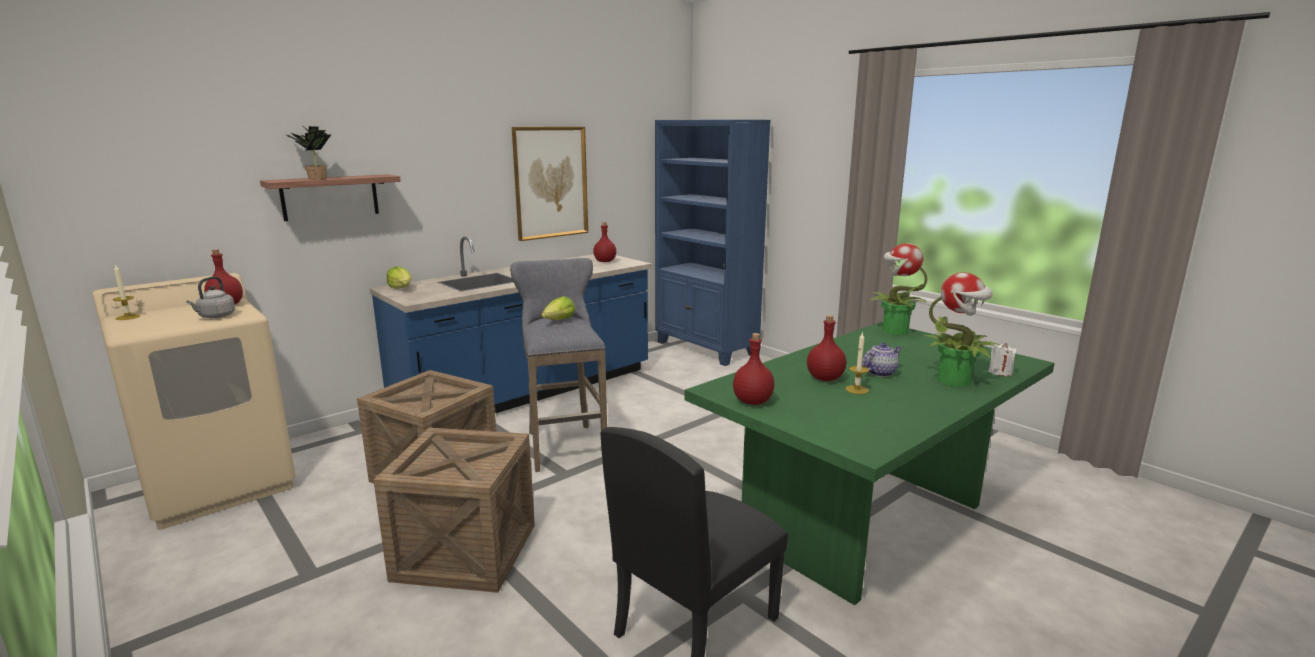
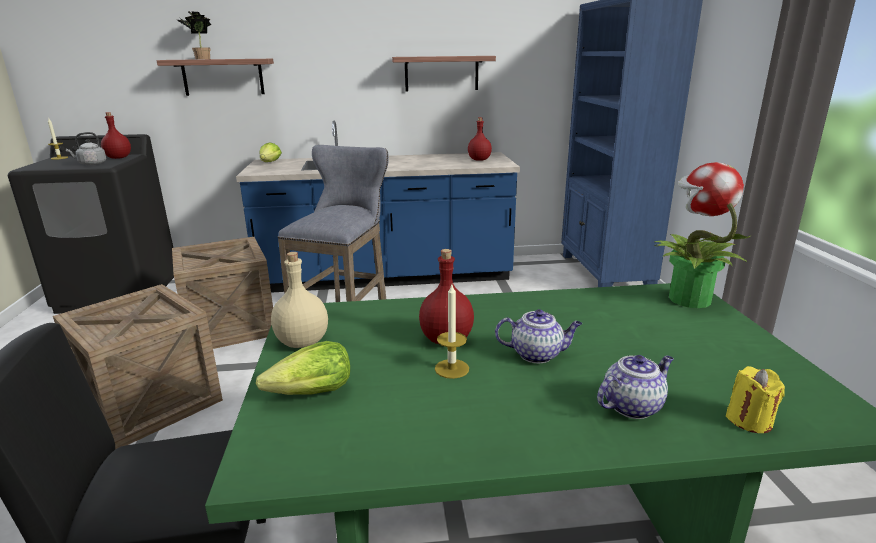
camera: 35 degrees right, 5 degrees up
beige washing machine [92,273,296,530] -> black washing machine [8,134,174,314]
picture [512,127,588,241] -> shelf [392,56,496,91]
lettuce [541,296,575,320] -> lettuce moved to [256,341,350,395]
red bottle [733,333,774,405] -> beige bottle [271,252,328,348]
potted plant [924,272,1000,386] -> teapot [597,355,674,419]
white candle [989,343,1017,376] -> yellow candle [726,366,785,433]

